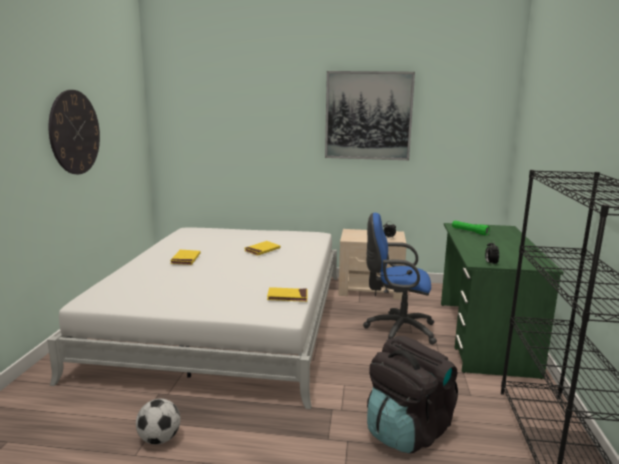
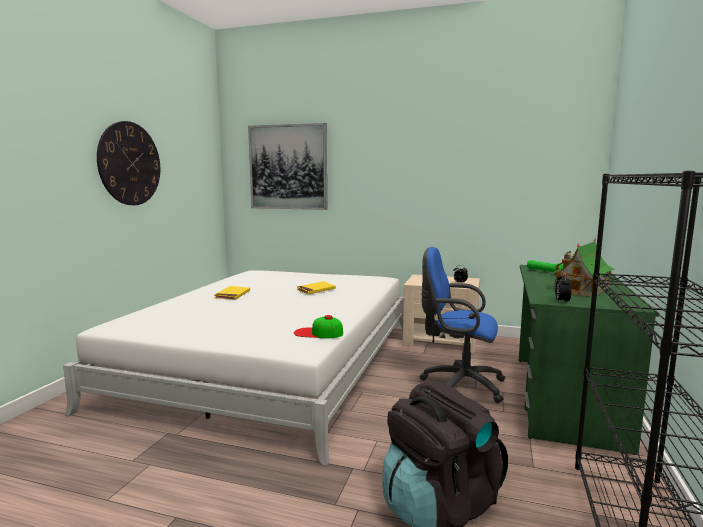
camera: 10 degrees right, 5 degrees down
football [136,399,181,445] -> none
yellow book [267,287,308,302] -> cap [294,315,343,338]
picture [325,71,415,160] -> picture moved to [248,123,327,210]
none -> toy house [553,238,615,297]

